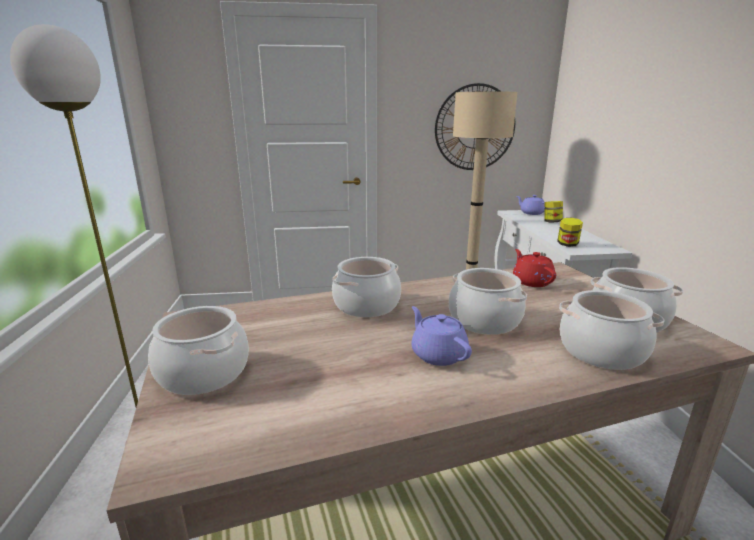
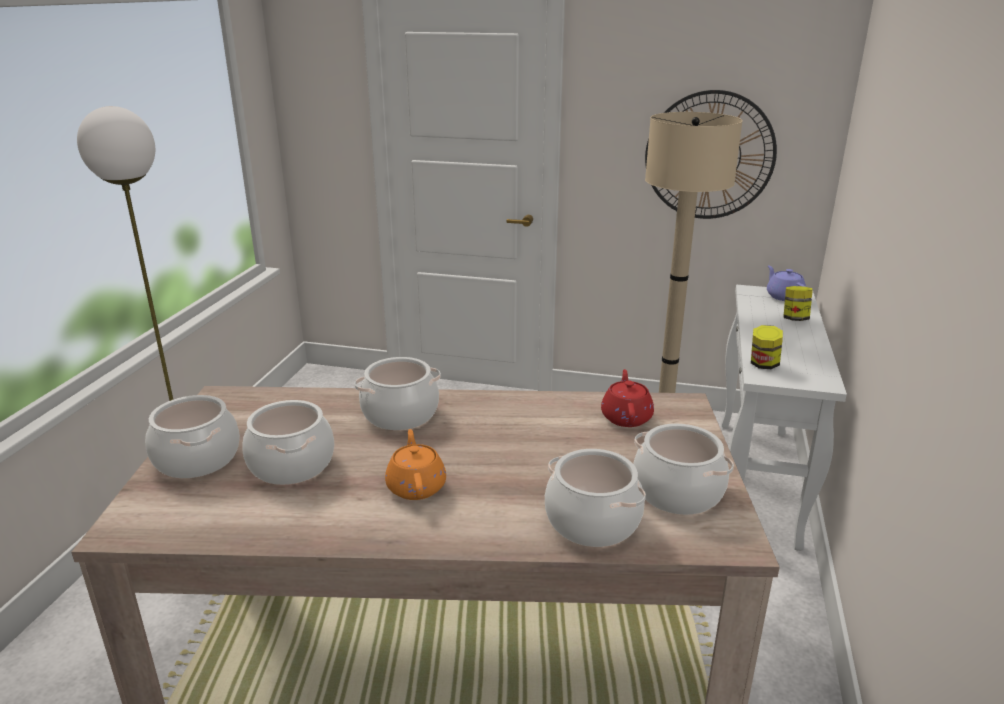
camera: 20 degrees right, 5 degrees up
purple teapot [411,306,472,366] -> orange teapot [385,429,446,500]
cooking pot [449,268,527,335] -> cooking pot moved to [242,400,334,485]

